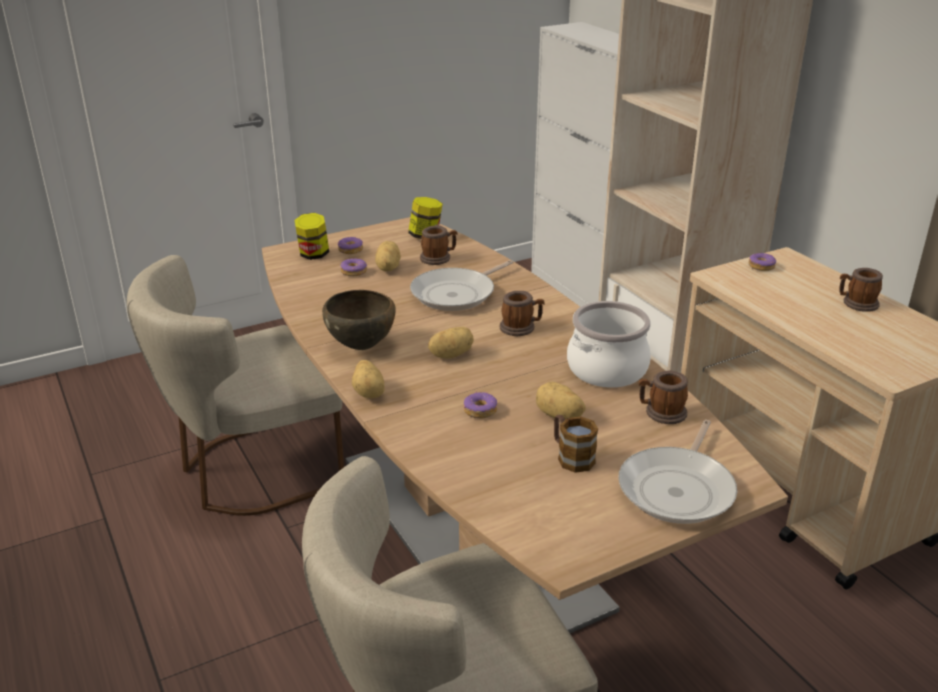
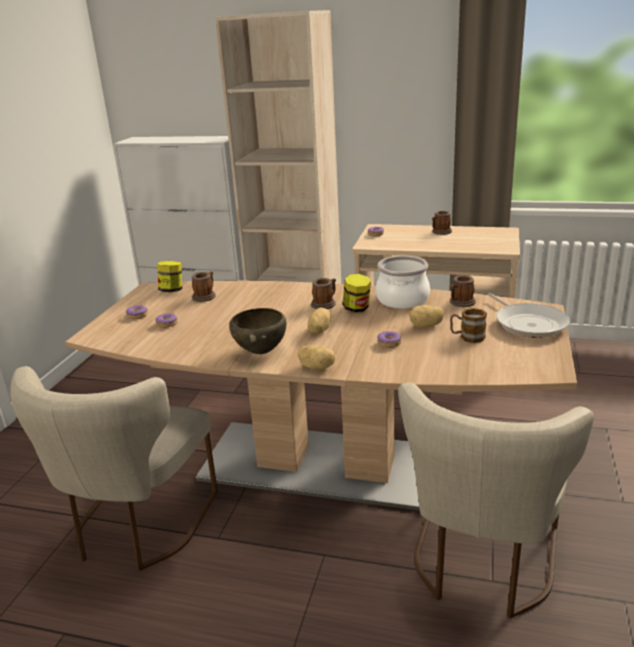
camera: 45 degrees left, 5 degrees down
jar [294,213,329,260] -> jar moved to [343,274,371,312]
potato [375,241,401,271] -> none
frying pan [410,260,513,311] -> none

